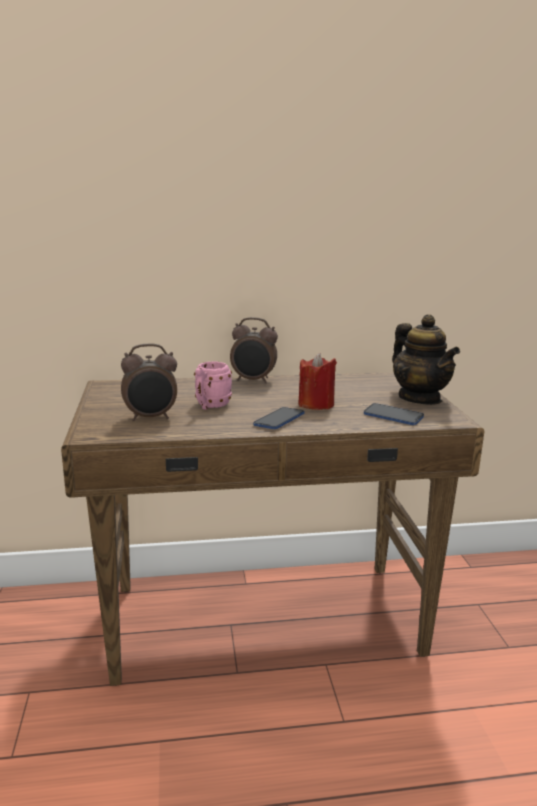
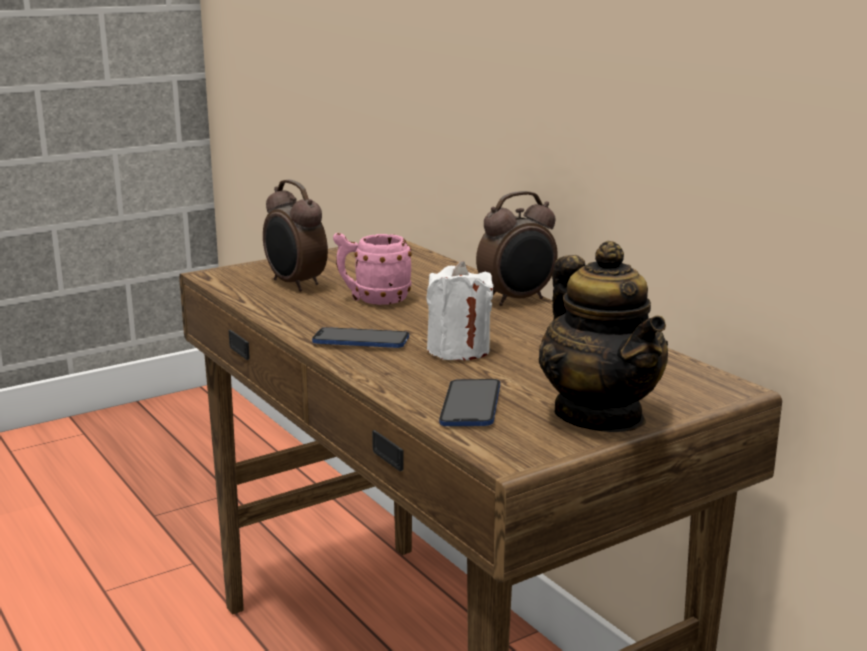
camera: 65 degrees right, 0 degrees up
alarm clock [230,317,278,383] -> alarm clock turned 105 degrees counterclockwise [476,191,557,306]
red candle [298,353,337,410] -> white candle [426,261,494,360]
teapot [392,314,460,405] -> teapot turned 60 degrees counterclockwise [538,241,668,432]

